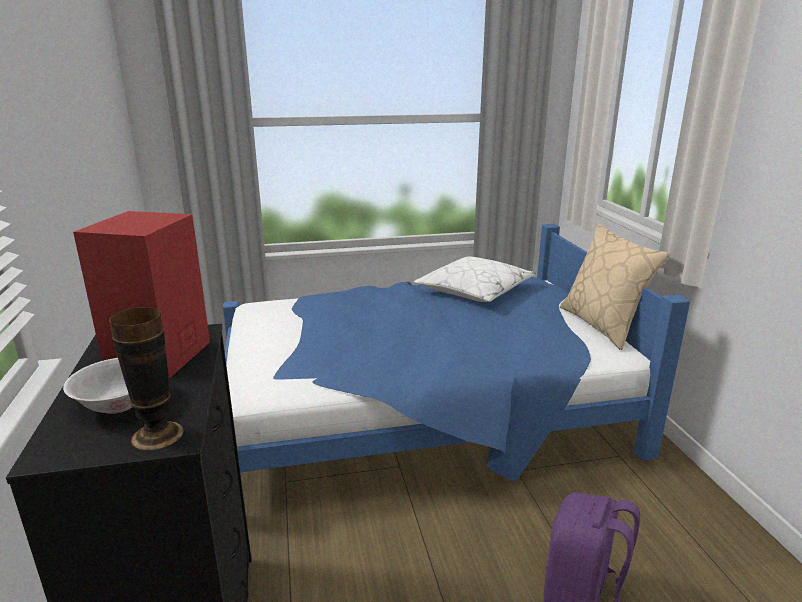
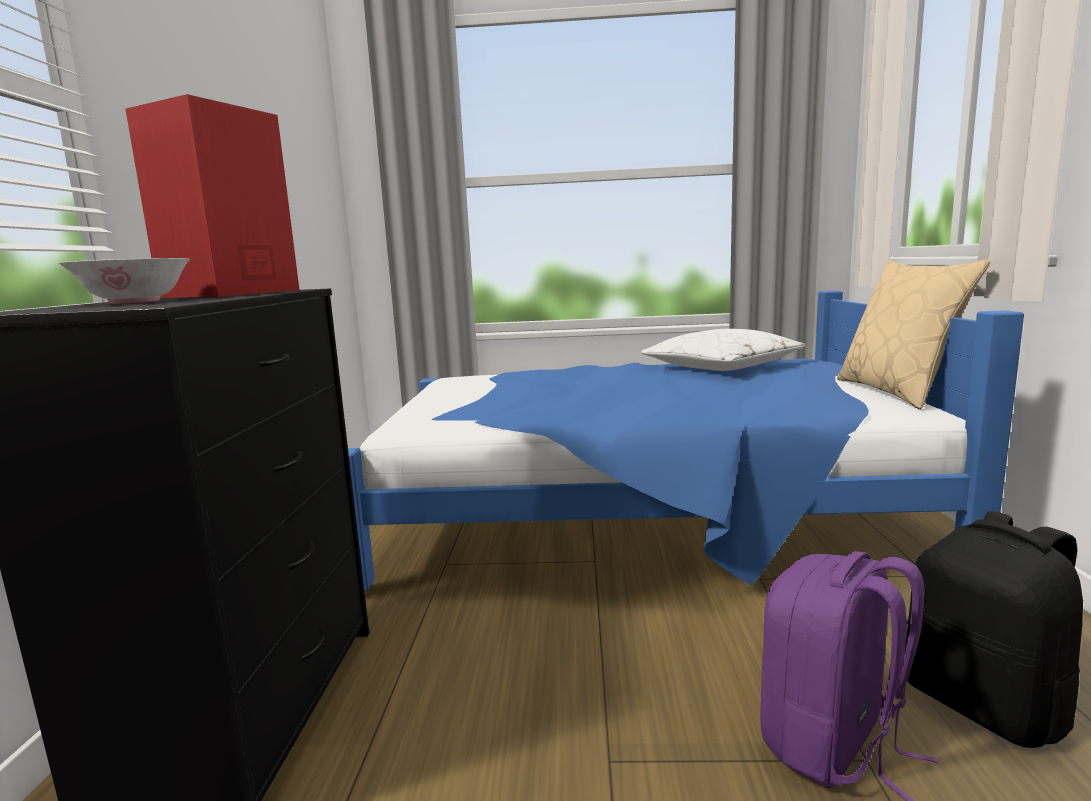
camera: 15 degrees right, 10 degrees down
vase [109,307,184,450] -> none
none -> black backpack [905,511,1083,748]

